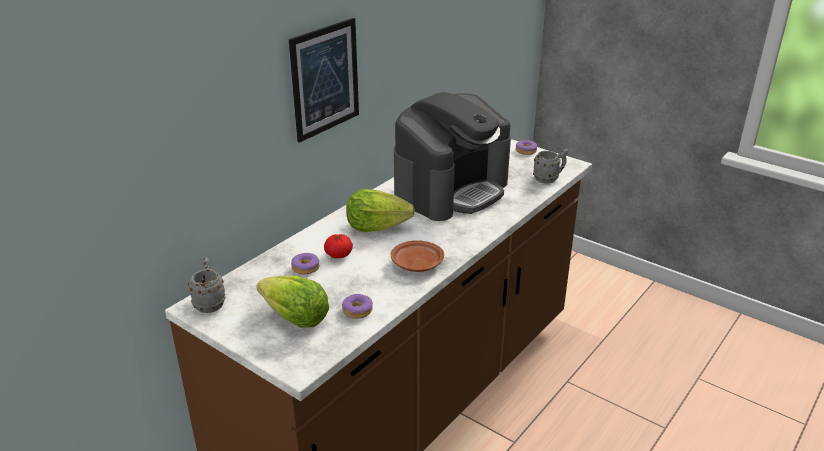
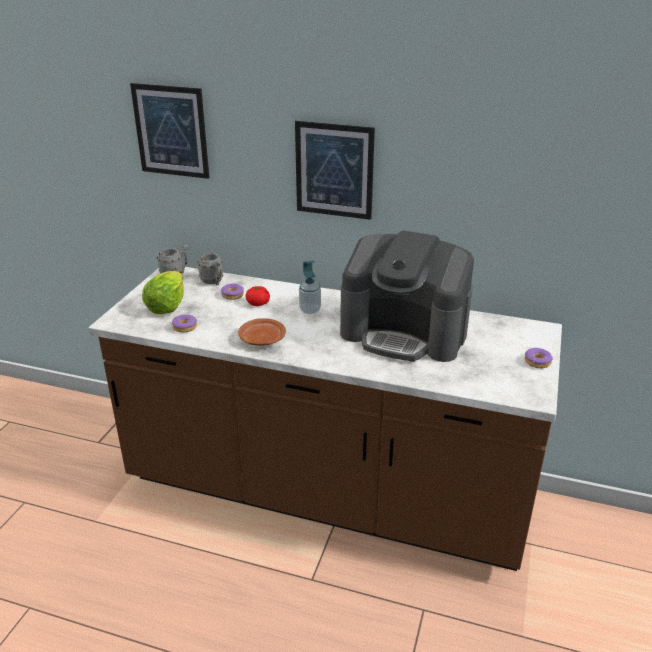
camera: 70 degrees right, 0 degrees up
lettuce [346,189,415,232] -> soap dispenser [299,260,321,314]
grey mug [533,149,568,184] -> grey mug moved to [197,253,223,285]
none -> picture [130,83,210,179]

